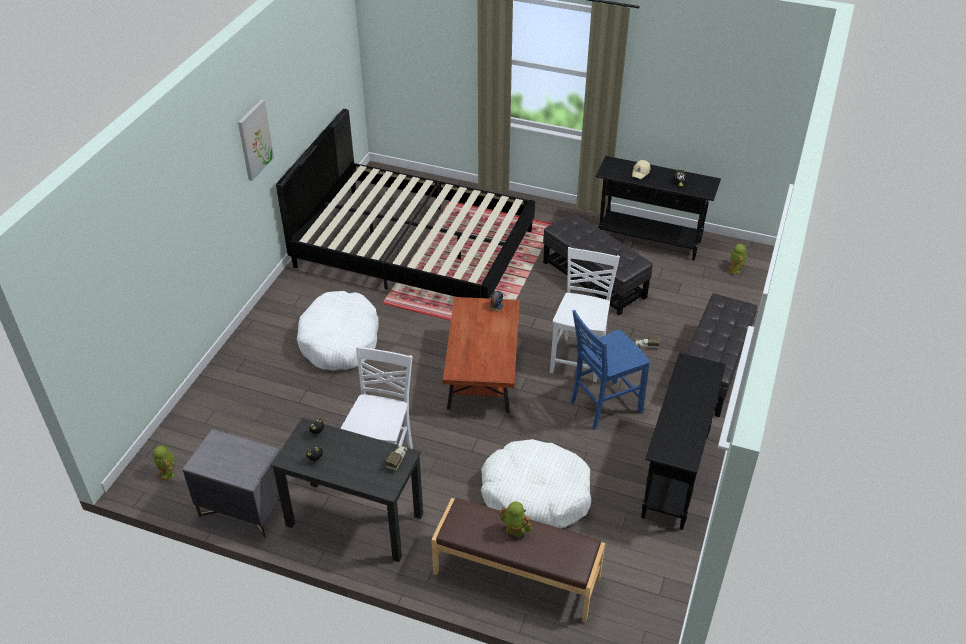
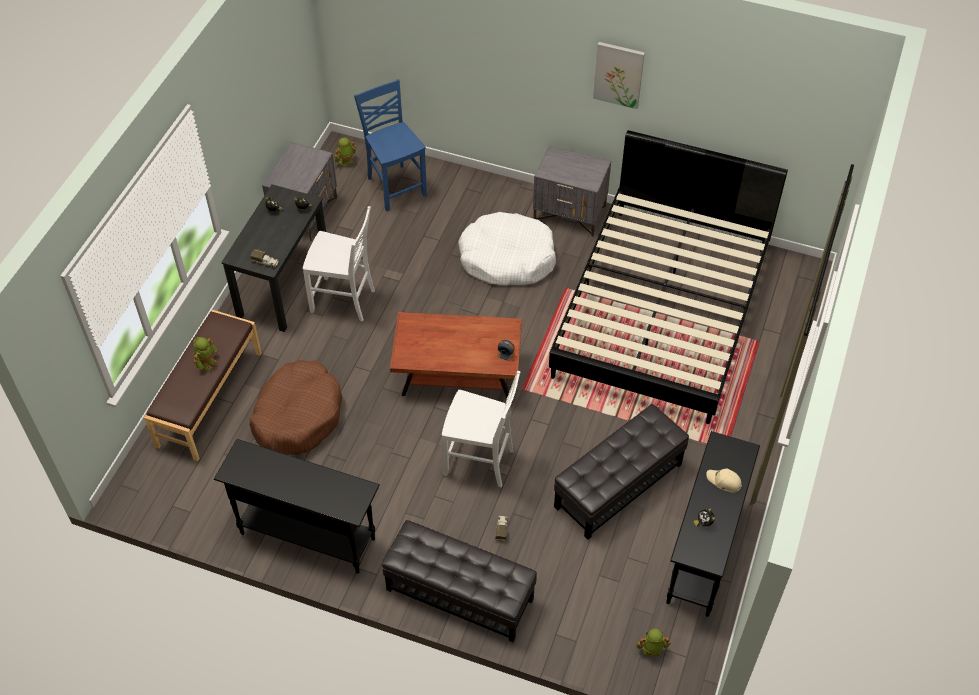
camera: 90 degrees right, 10 degrees up
white dog bed [481,439,591,528] -> brown dog bed [249,360,342,455]
blue chair [571,310,650,430] -> blue chair moved to [354,79,427,211]
none -> grey nightstand [533,145,611,237]

